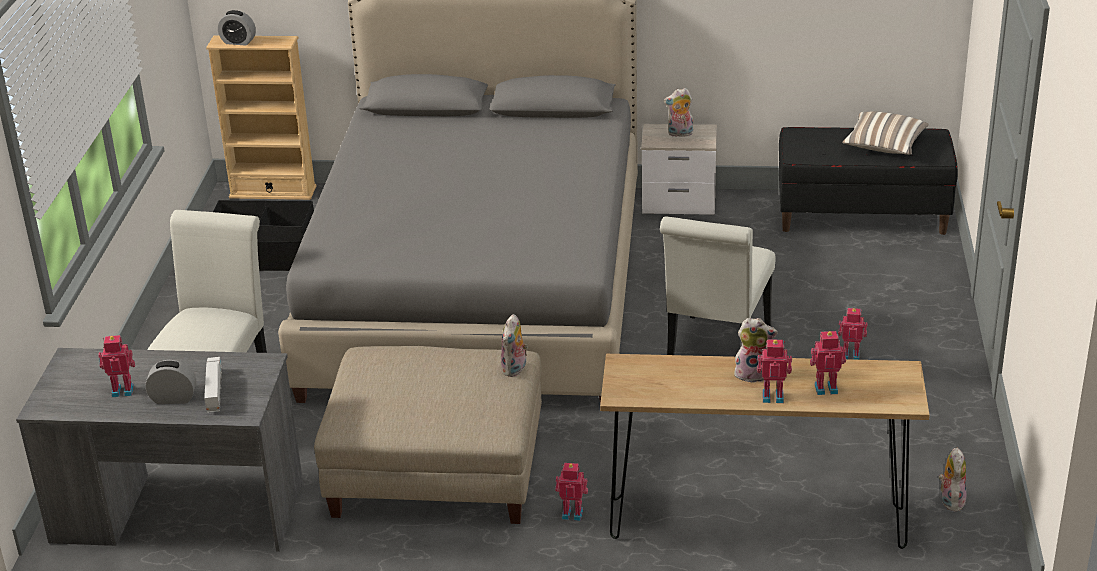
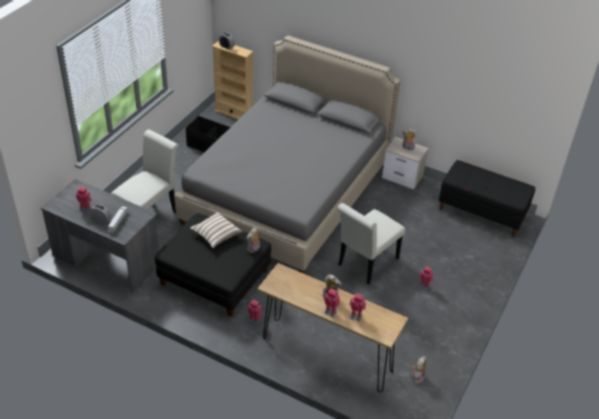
camera: 20 degrees right, 10 degrees up
beige ottoman [314,346,542,524] -> black ottoman [155,213,271,317]
pillow [842,111,929,155] -> pillow moved to [190,211,243,248]

